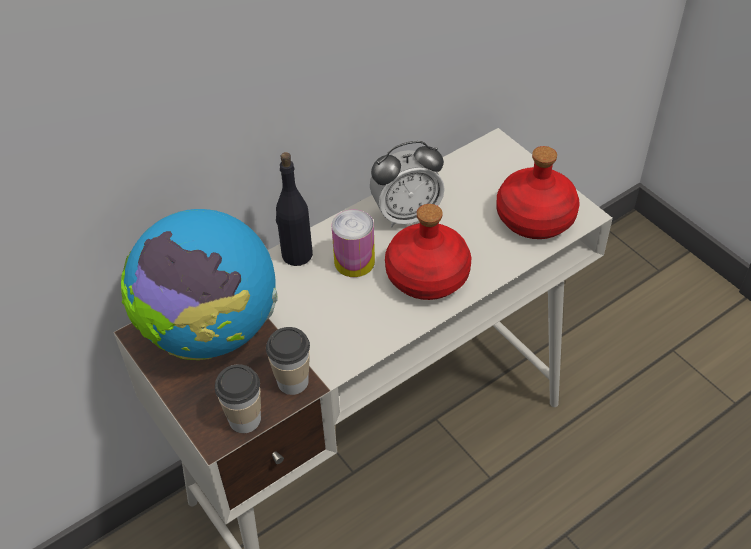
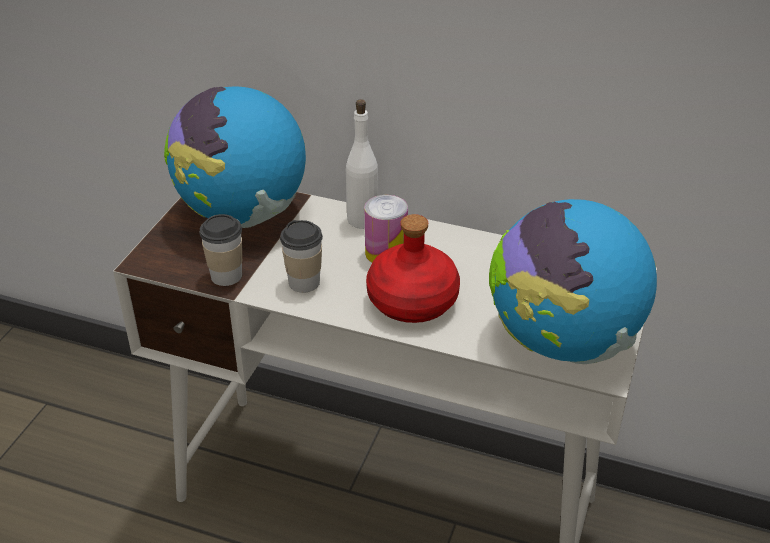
camera: 55 degrees right, 10 degrees down
cup [215,364,261,433] -> cup moved to [280,220,323,293]
black bottle [276,152,313,266] -> white bottle [346,99,378,229]
alarm clock [370,141,444,228] -> none
red bottle [496,146,580,239] -> globe [489,199,657,364]

